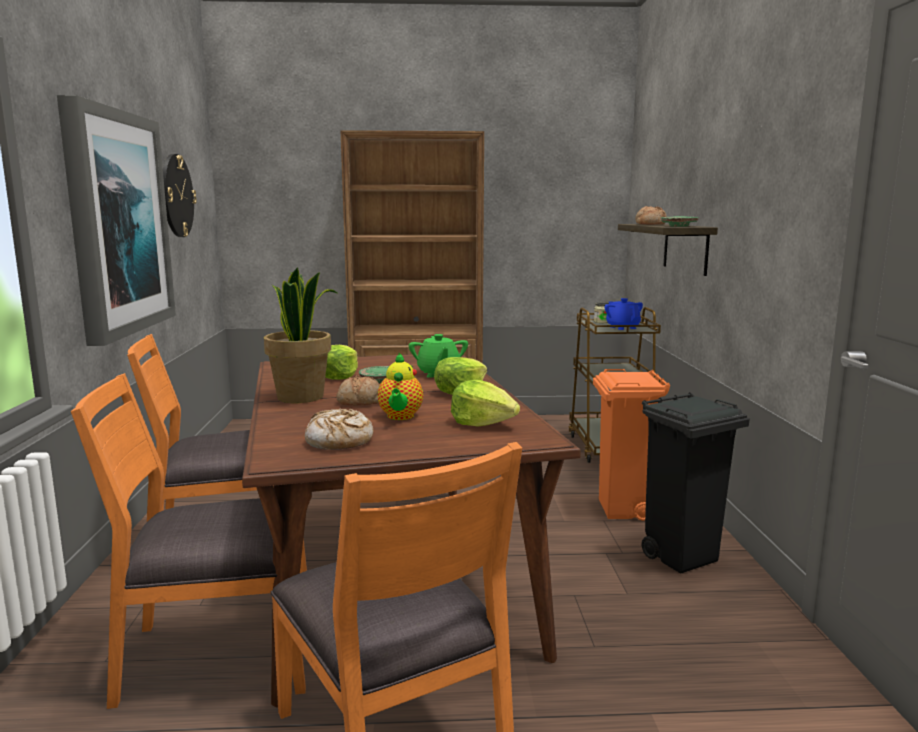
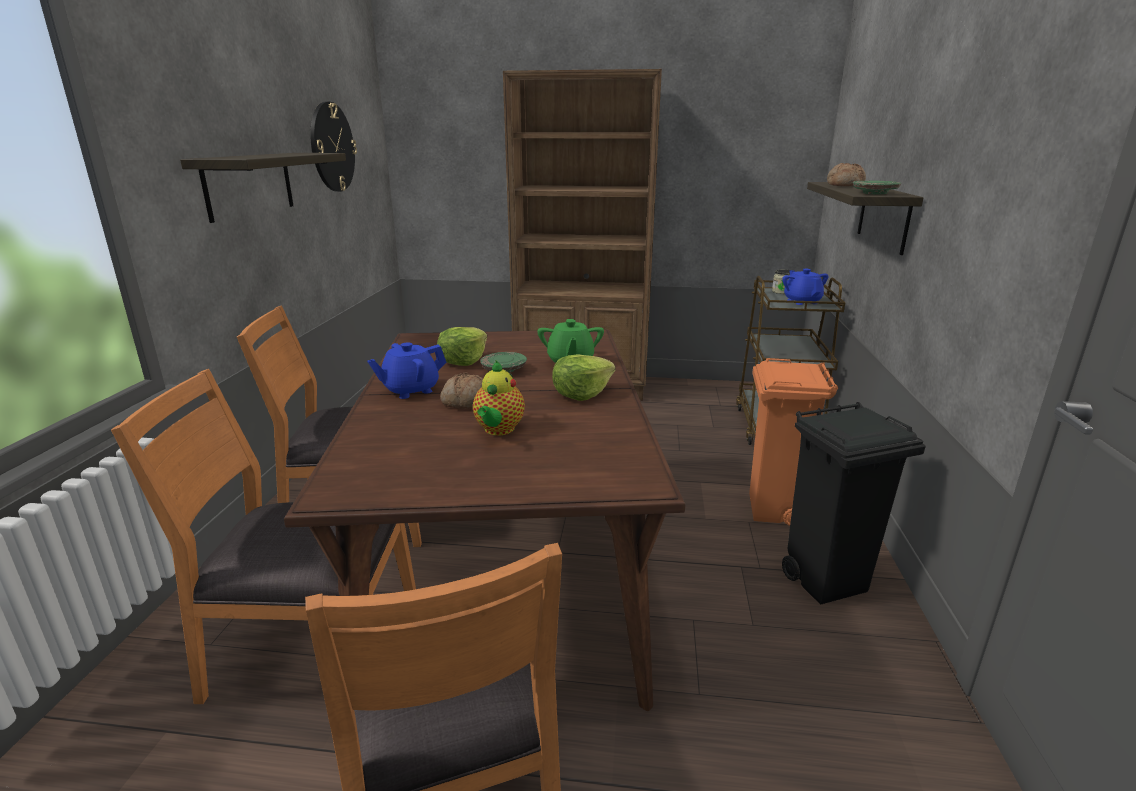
camera: 10 degrees right, 10 degrees up
picture [57,95,176,346] -> shelf [180,153,346,223]
potted plant [264,267,337,403] -> blue teapot [367,342,446,399]
bread [305,409,373,450] -> none
lettuce [451,380,520,426] -> none

